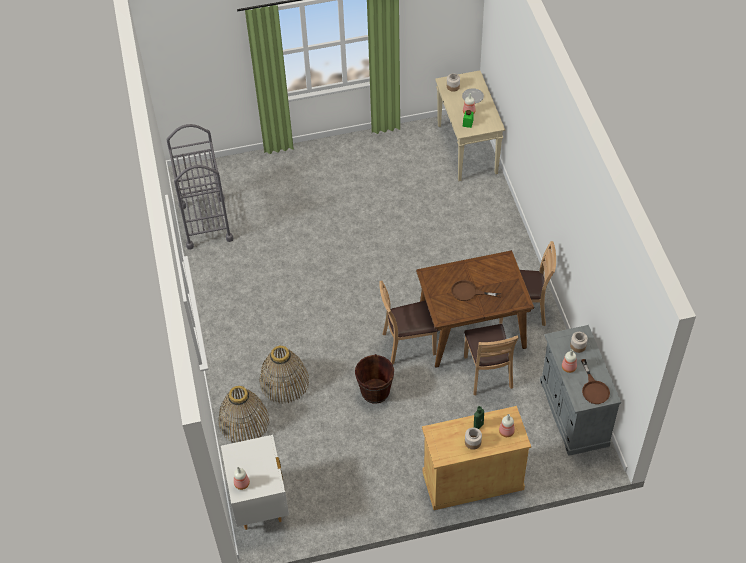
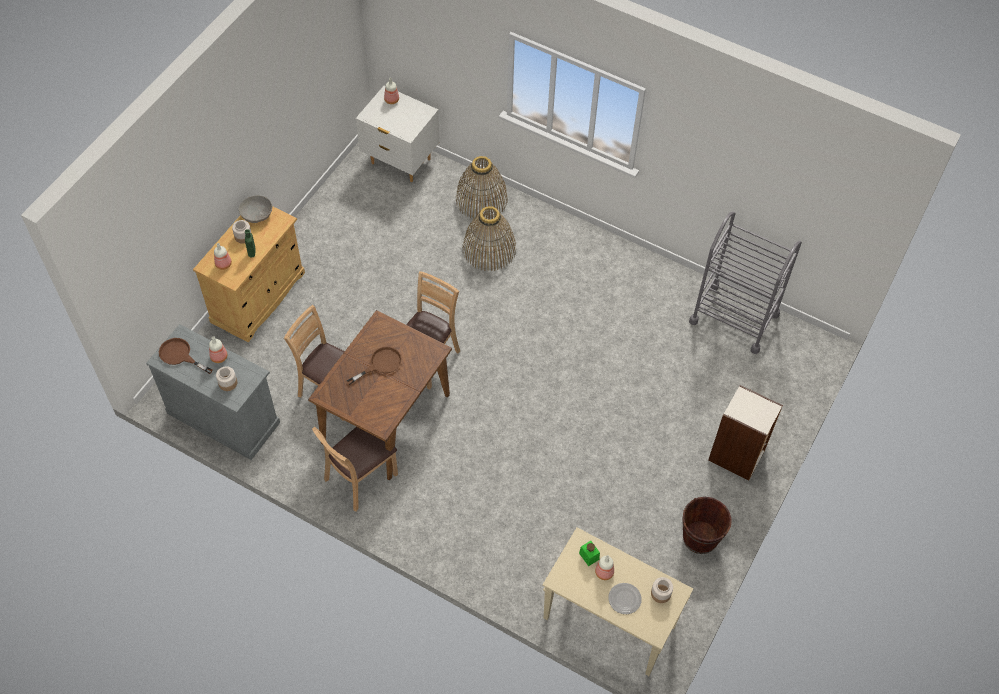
camera: 130 degrees right, 5 degrees up
brown bucket [355,354,394,404] -> brown bucket moved to [682,497,732,554]
none -> grey bowl [239,195,272,223]
none -> bookcase [708,385,783,481]

